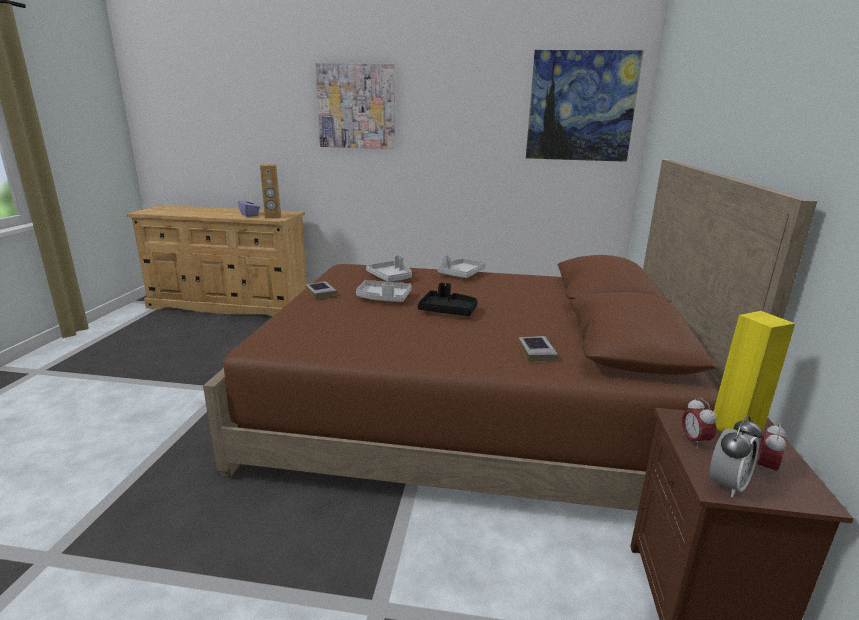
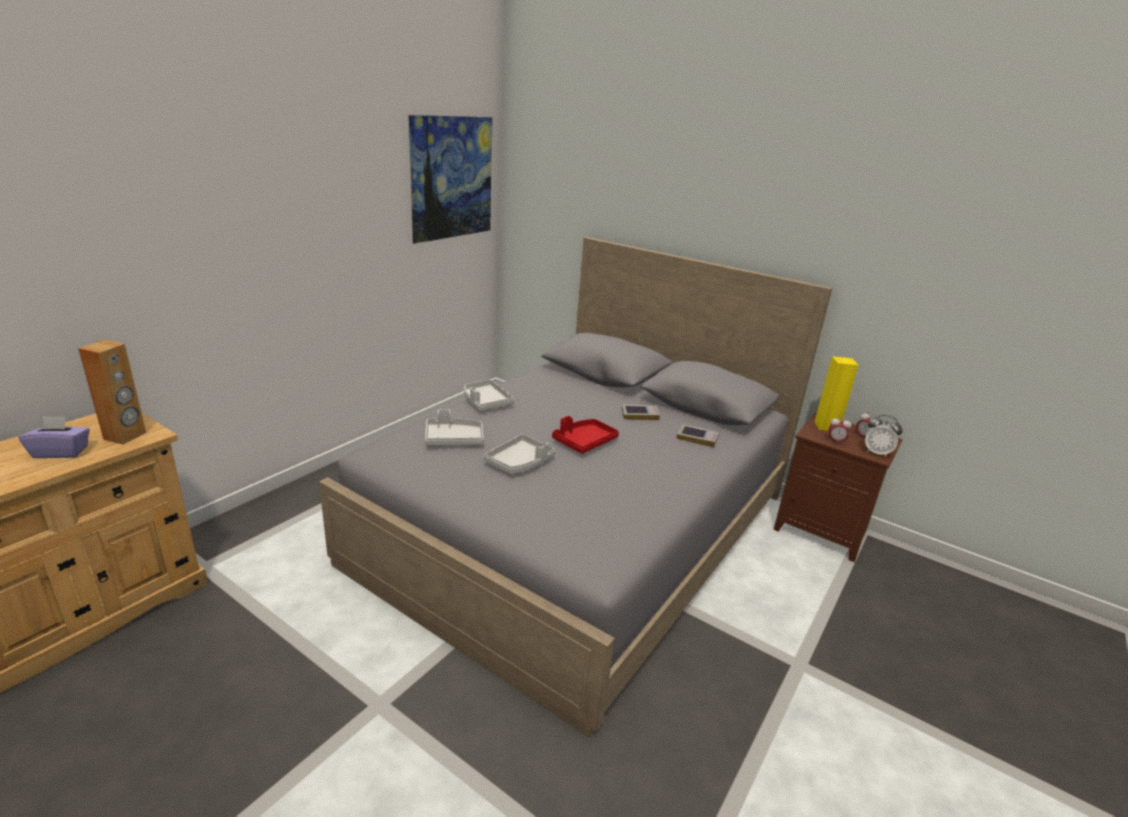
camera: 65 degrees left, 5 degrees up
brown bed [203,160,817,511] -> grey bed [319,237,832,737]
book [305,281,337,299] -> book moved to [622,404,660,420]
picture [315,63,395,149] -> none
black tray [418,283,477,316] -> red tray [552,416,619,454]
alarm clock [710,415,763,497] -> alarm clock turned 135 degrees clockwise [865,415,903,457]

